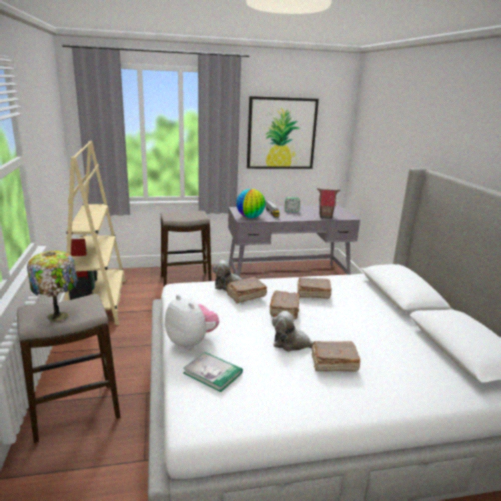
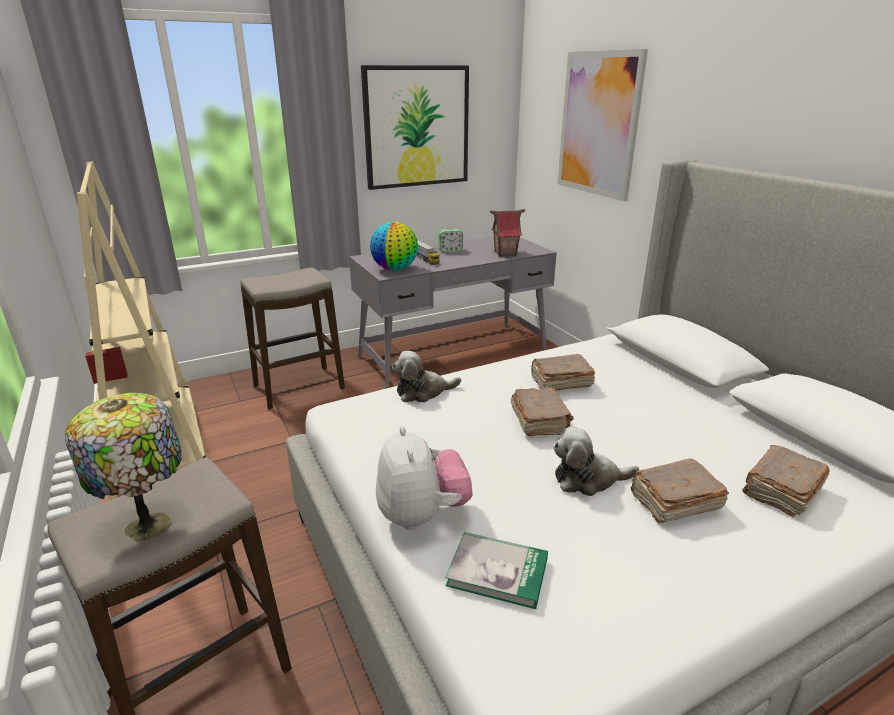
camera: 15 degrees left, 5 degrees up
plush toy [165,295,219,350] -> plush toy turned 45 degrees clockwise [376,426,473,530]
brown book [226,277,267,303] -> brown book moved to [742,445,830,517]
none -> picture [557,49,648,201]

